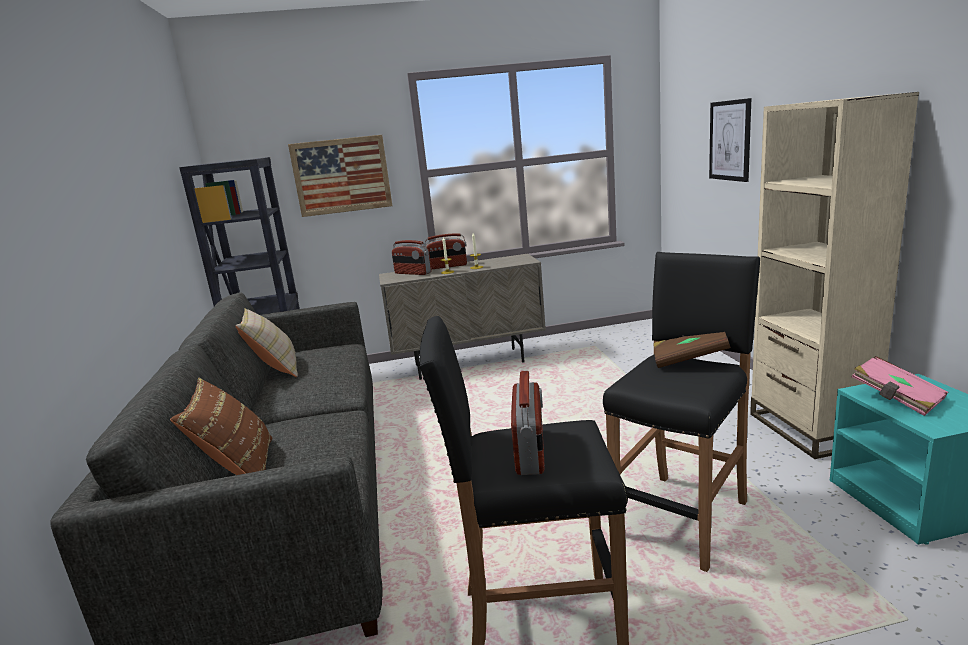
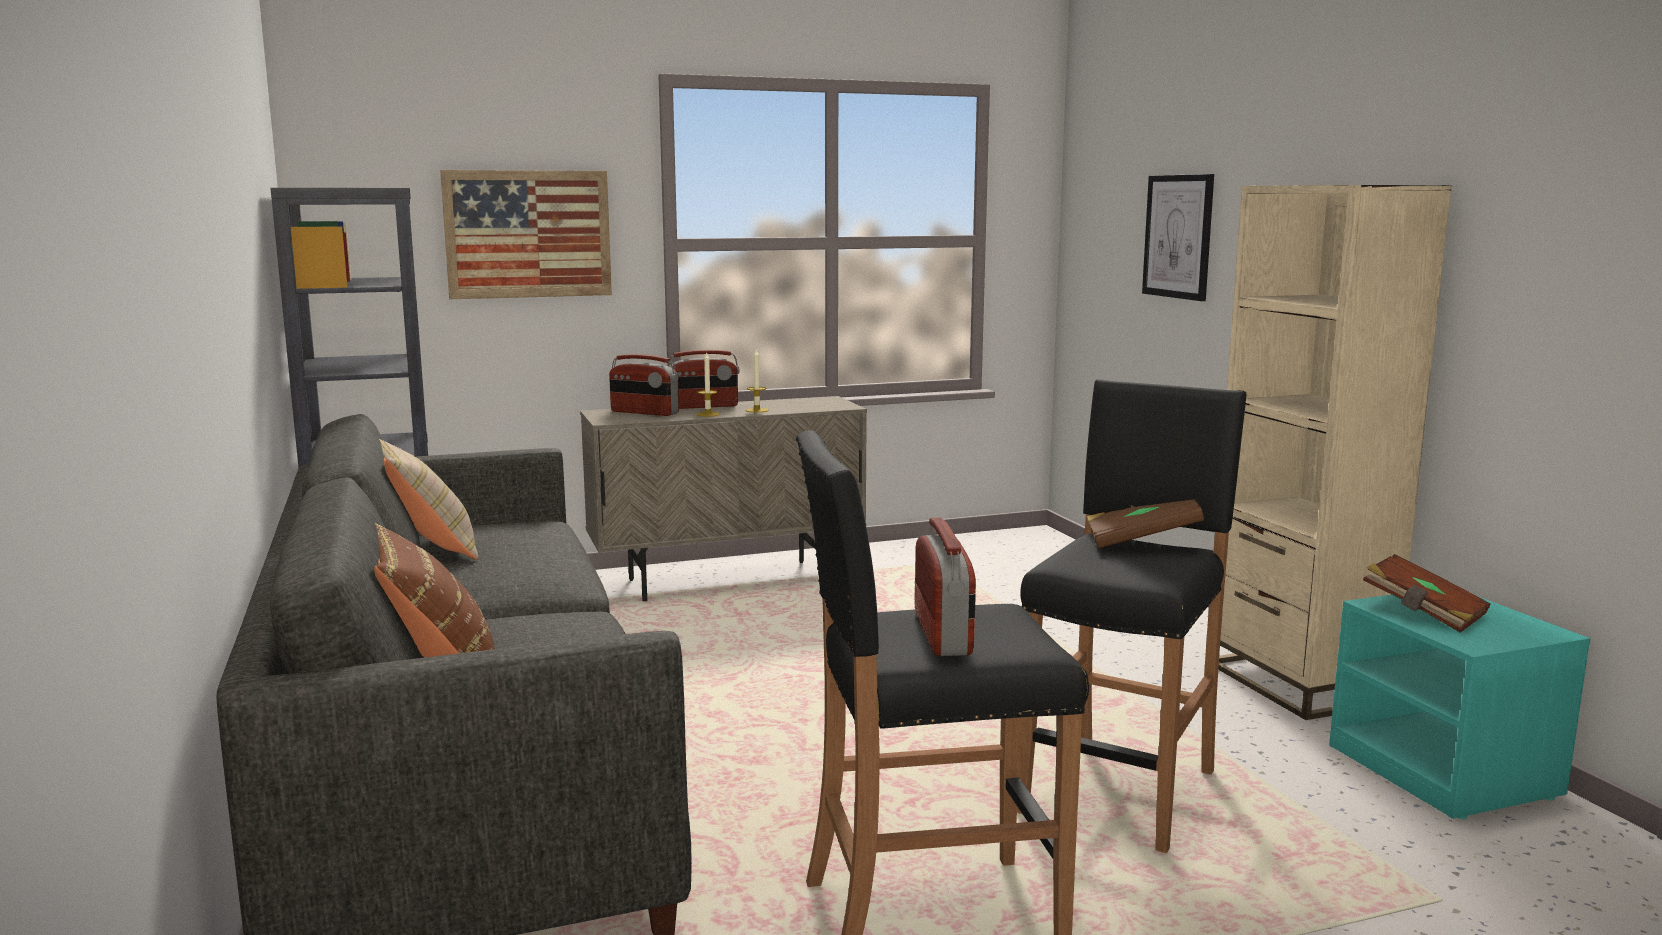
camera: 10 degrees left, 5 degrees down
pink book [851,356,948,416] -> brown book [1363,554,1491,633]

